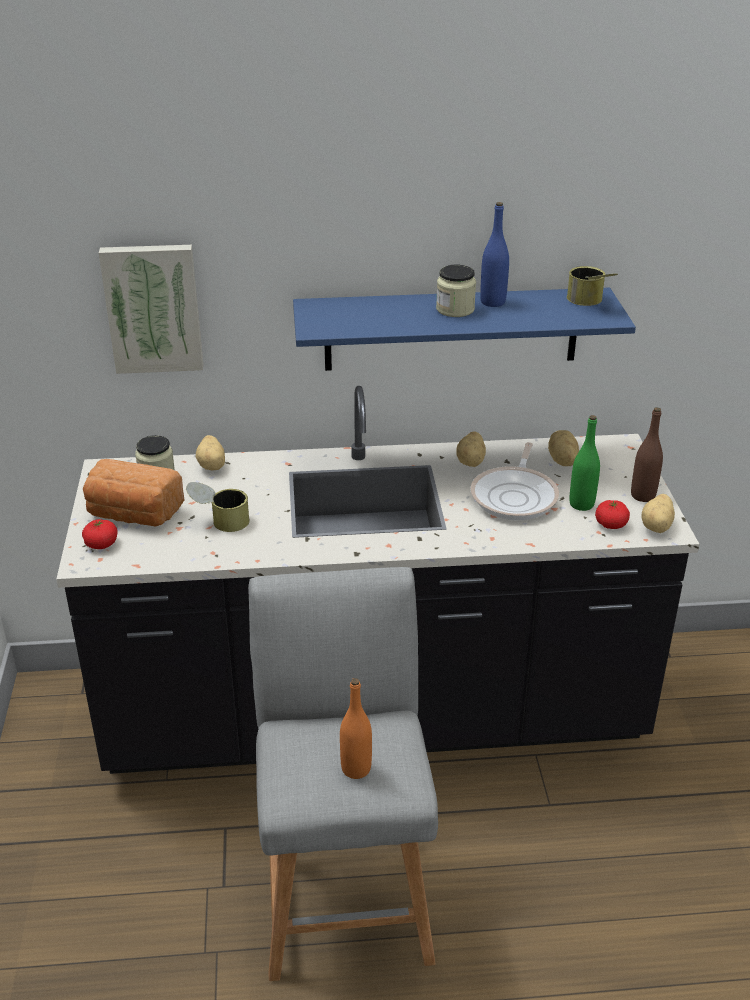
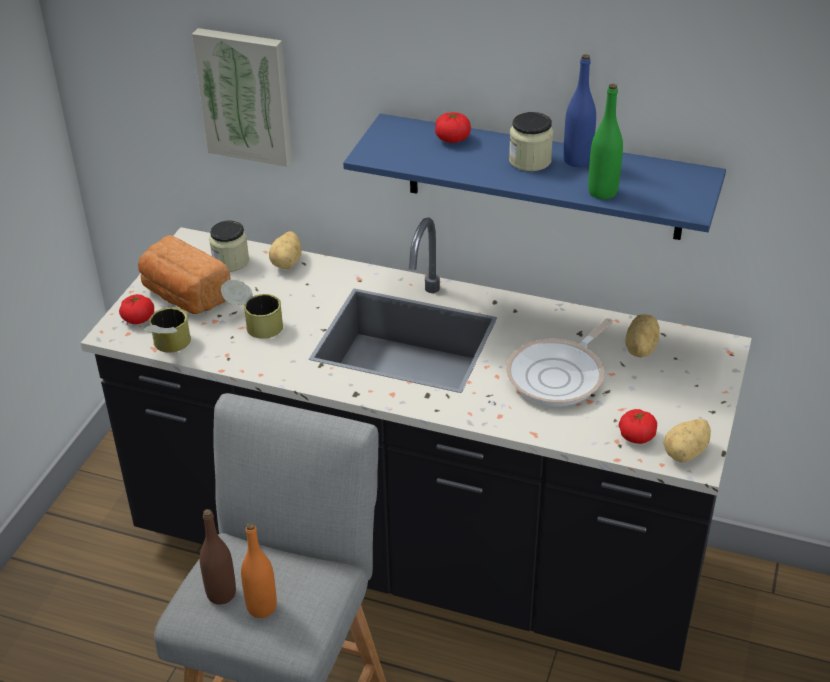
camera: 25 degrees right, 5 degrees up
potato [456,431,486,467] -> none
can [567,266,618,306] -> can moved to [143,307,191,353]
green bottle [569,415,600,511] -> green bottle moved to [588,84,623,199]
brown bottle [631,407,663,502] -> brown bottle moved to [200,509,236,604]
none -> tomato [435,112,471,143]

